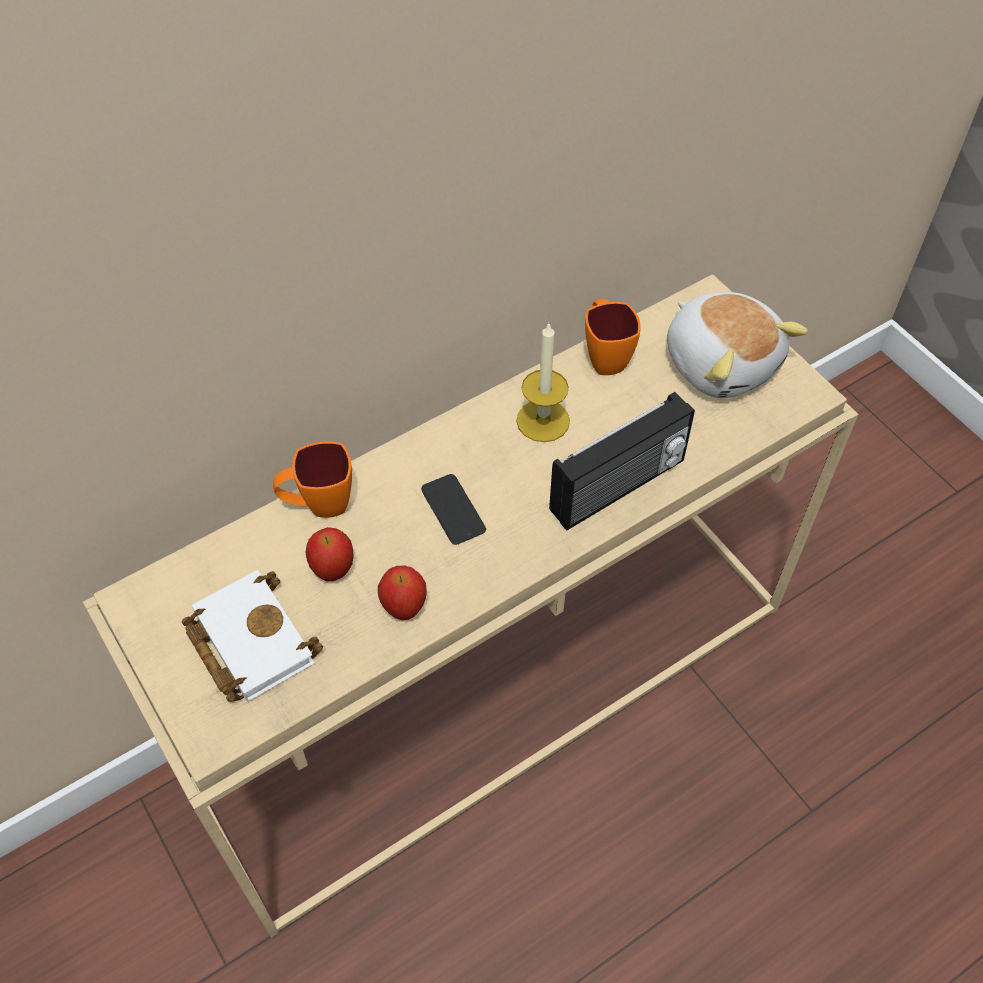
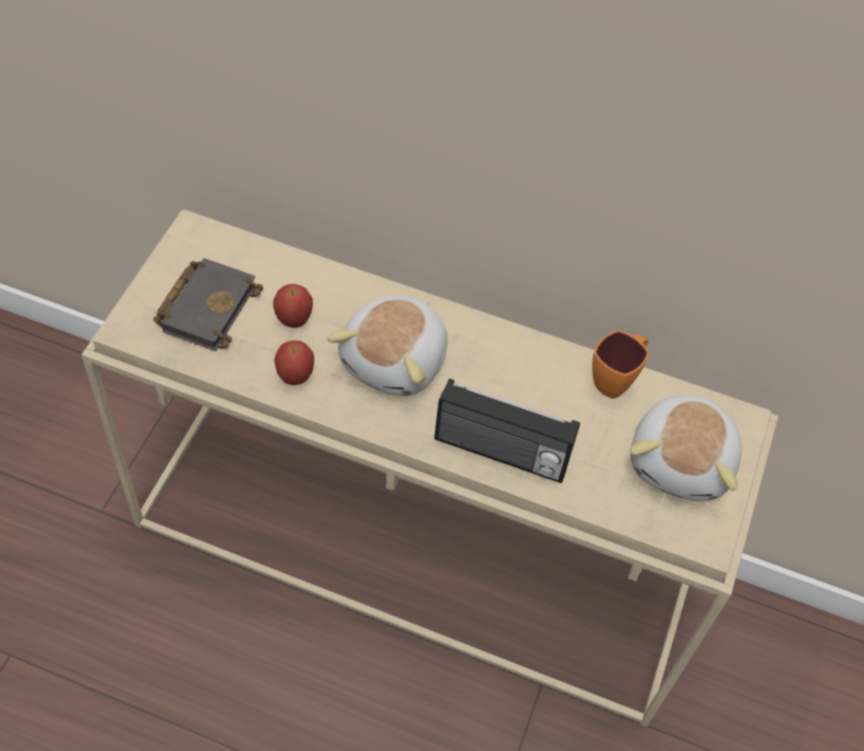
camera: 50 degrees right, 0 degrees up
white book [182,570,323,702] -> black book [153,258,263,351]
orange mug [273,441,352,518] -> none
phone [421,474,486,545] -> plush toy [327,296,447,396]
candle [516,322,570,442] -> none

